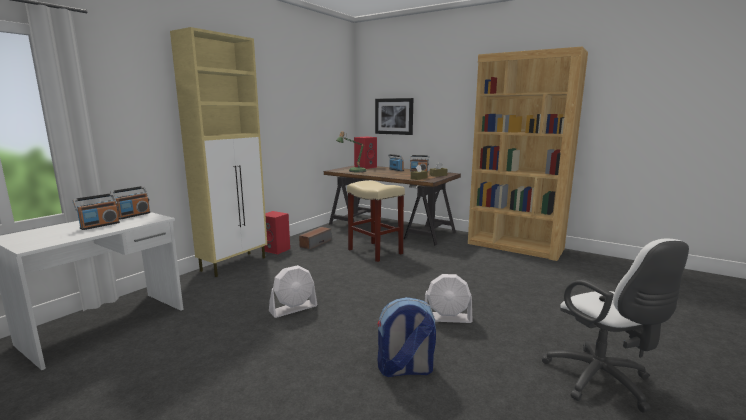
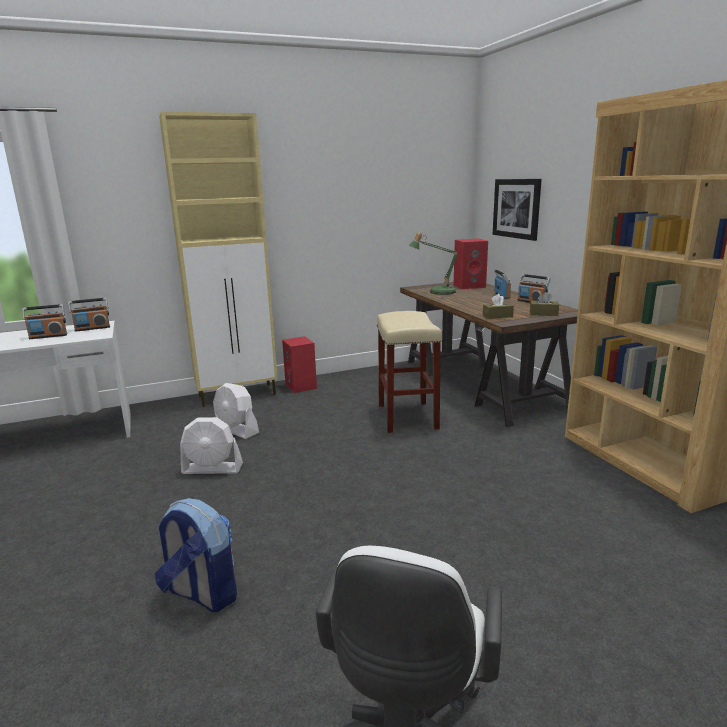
camera: 35 degrees right, 5 degrees up
speaker [299,227,332,250] -> none
white fan [425,274,473,323] -> white fan moved to [213,383,259,439]

